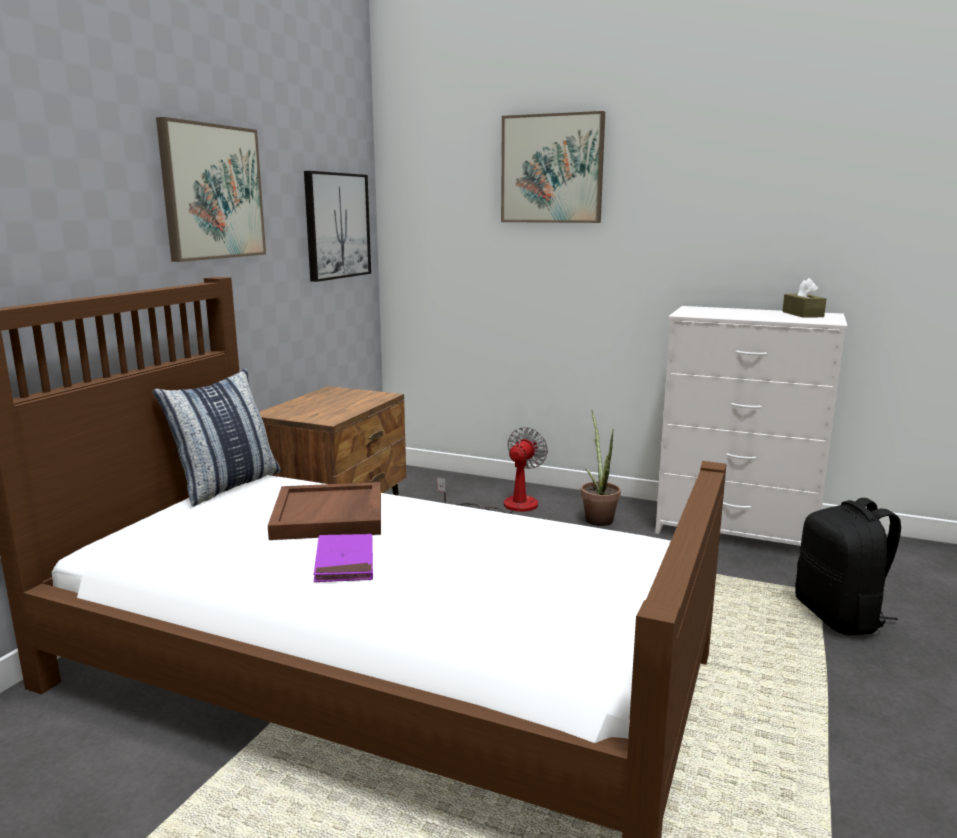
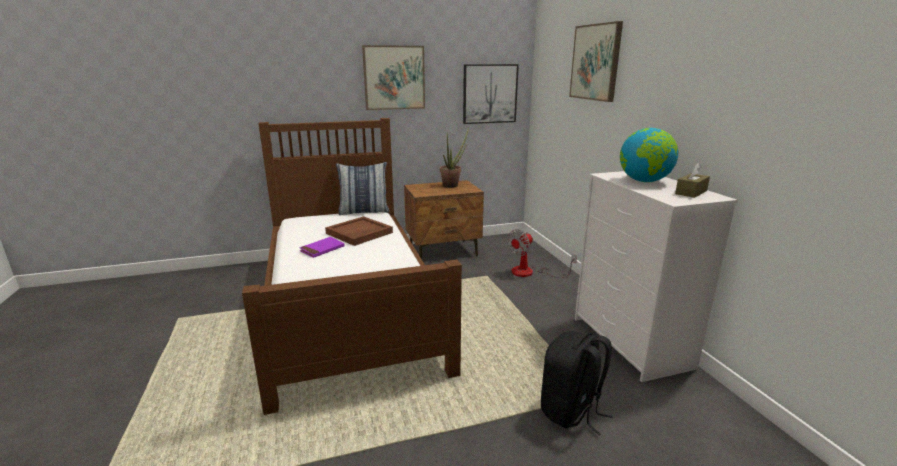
camera: 50 degrees right, 5 degrees up
fan [437,427,548,514] -> fan turned 150 degrees clockwise [507,229,577,278]
potted plant [581,410,621,526] -> potted plant moved to [440,127,469,188]
none -> globe [620,128,678,182]

